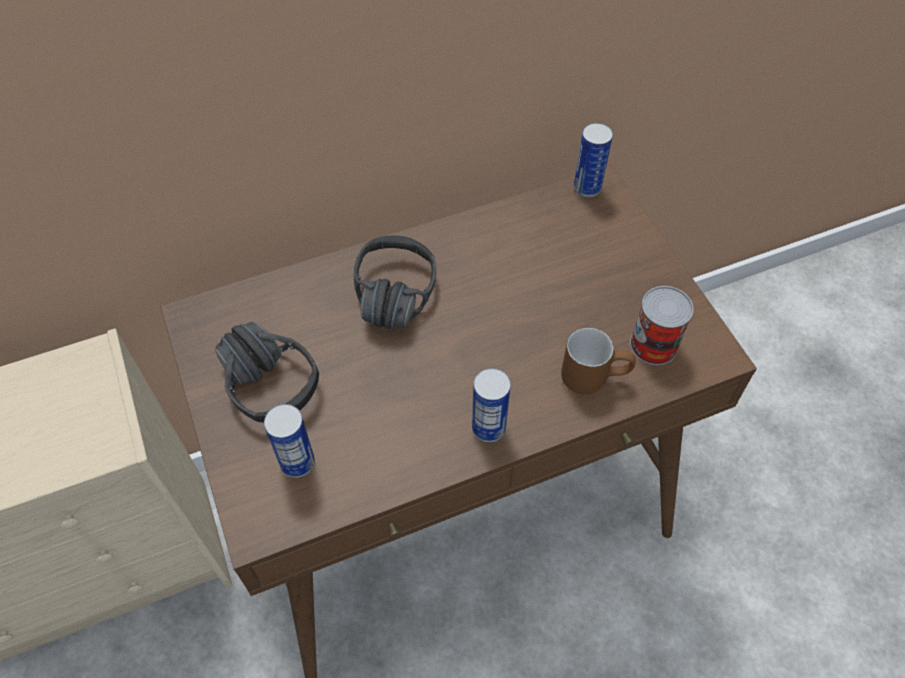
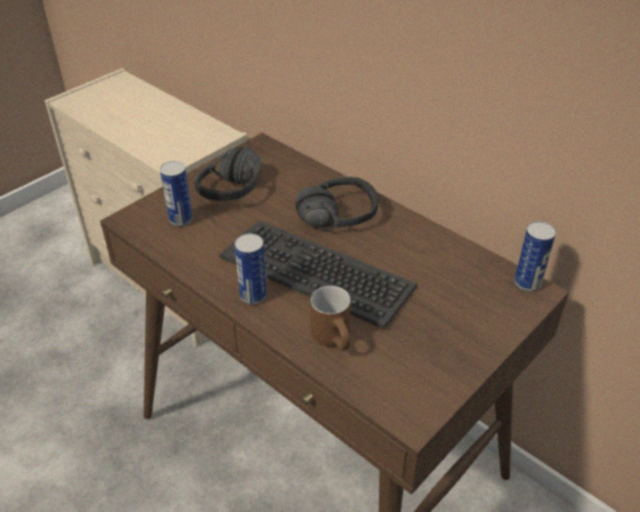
camera: 65 degrees right, 15 degrees down
can [630,286,694,365] -> none
none -> keyboard [219,220,417,329]

